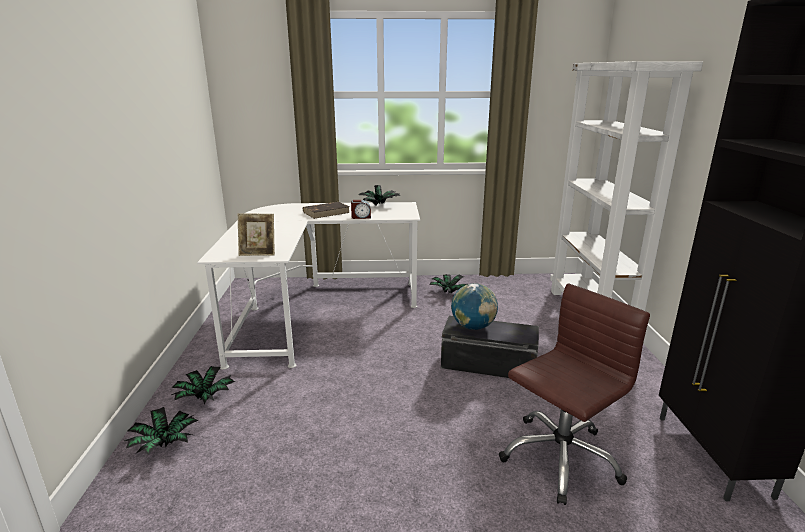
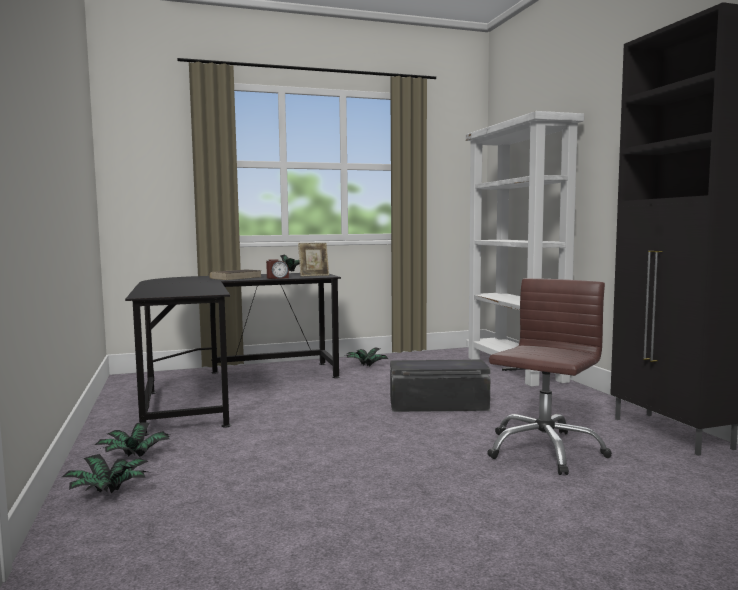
camera: 15 degrees left, 15 degrees down
white desk [197,202,420,370] -> black desk [125,273,341,436]
picture frame [238,214,275,256] -> picture frame moved to [298,243,329,276]
globe [451,283,498,330] -> none

